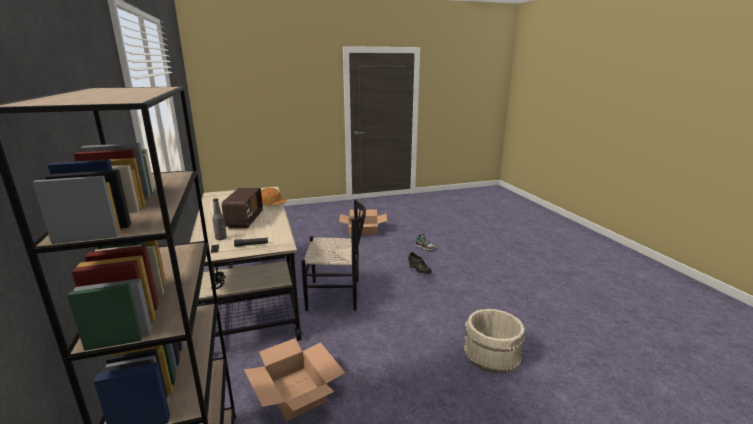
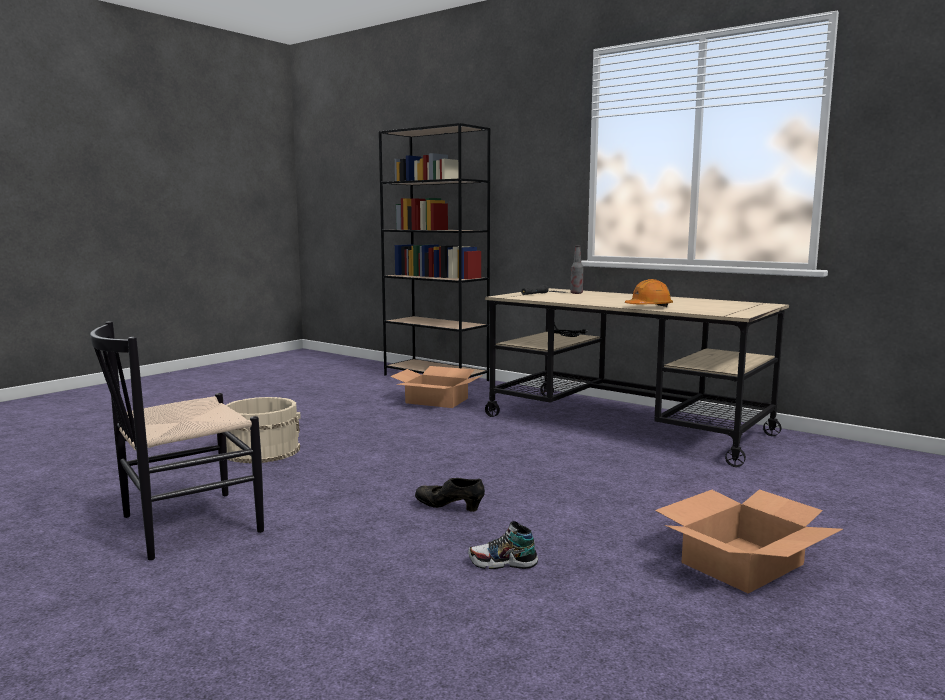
camera: 145 degrees right, 10 degrees down
radio [222,188,263,228] -> none
black chair [301,200,366,311] -> black chair moved to [90,321,264,560]

